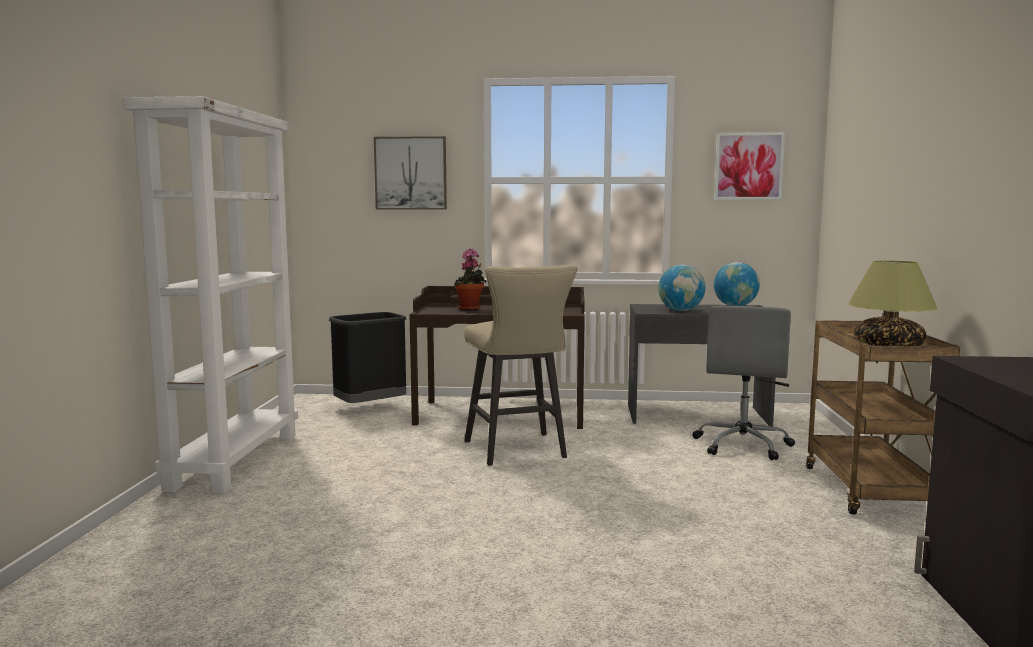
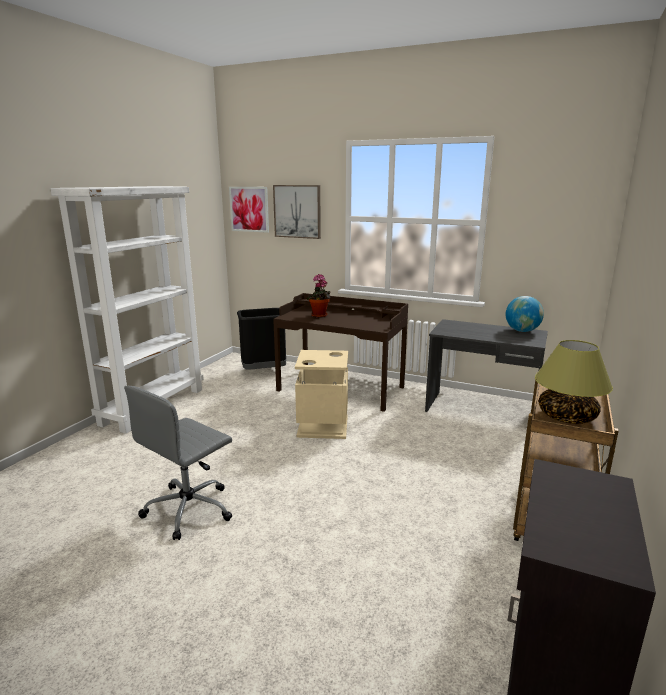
camera: 20 degrees right, 10 degrees up
beige stool [464,265,577,466] -> beige trash can [295,350,348,439]
globe [658,265,705,311] -> none
grey office chair [692,306,795,460] -> grey office chair moved to [124,386,232,540]
picture [714,132,785,200] -> picture moved to [229,187,269,233]

